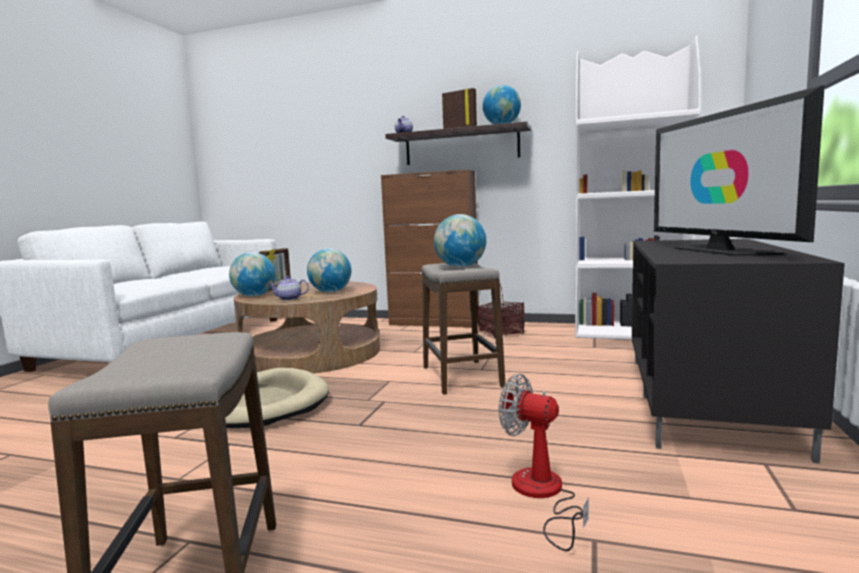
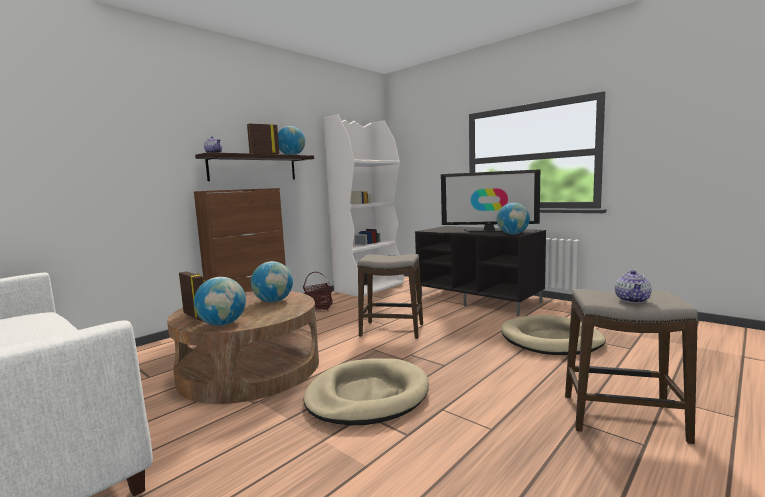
camera: 65 degrees left, 0 degrees up
teapot [268,276,309,300] -> teapot moved to [615,270,651,303]
globe [434,214,486,267] -> globe moved to [497,203,530,235]
fan [499,374,589,551] -> beige dog bed [501,315,606,355]

